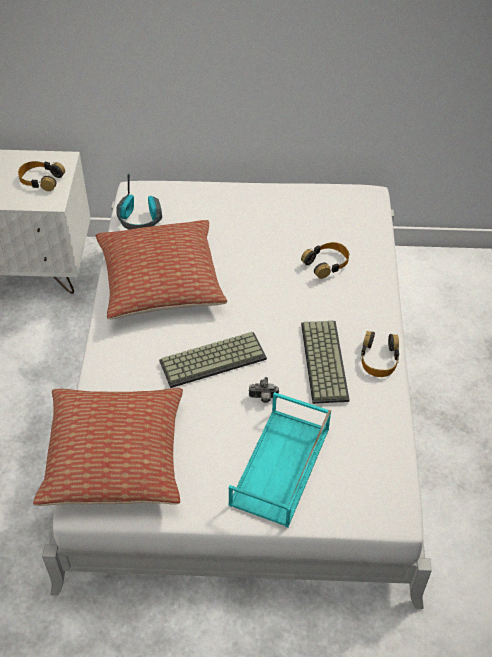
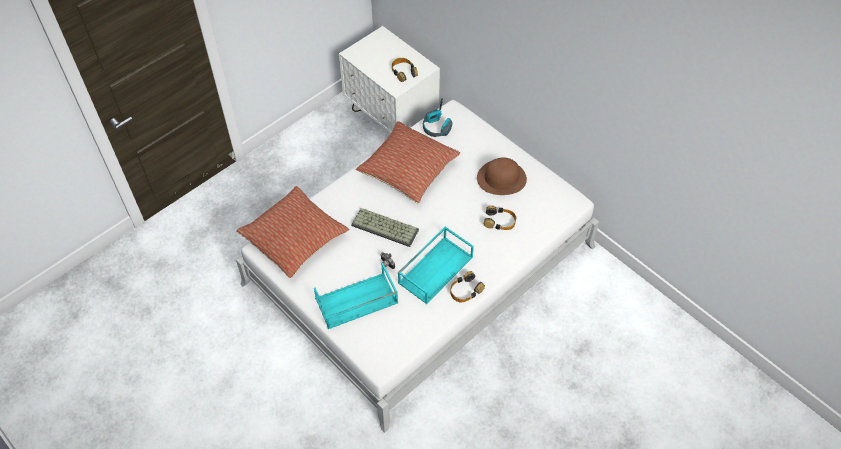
camera: 45 degrees right, 5 degrees up
keyboard [301,321,349,404] -> turquoise tray [398,226,474,304]
none -> brown hat [477,158,527,195]

